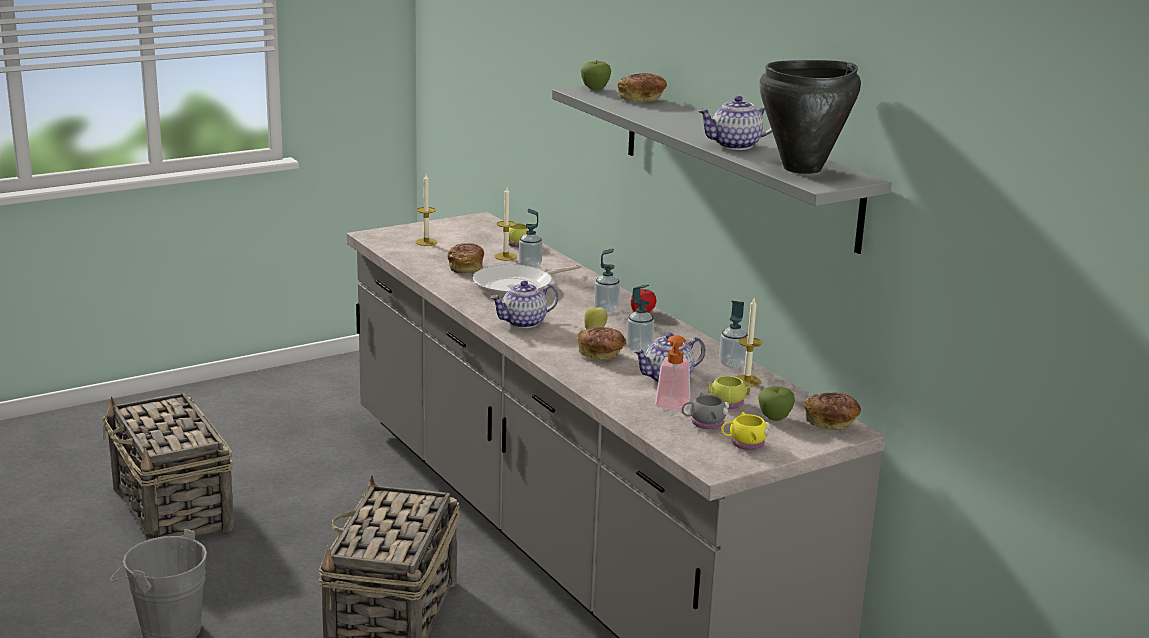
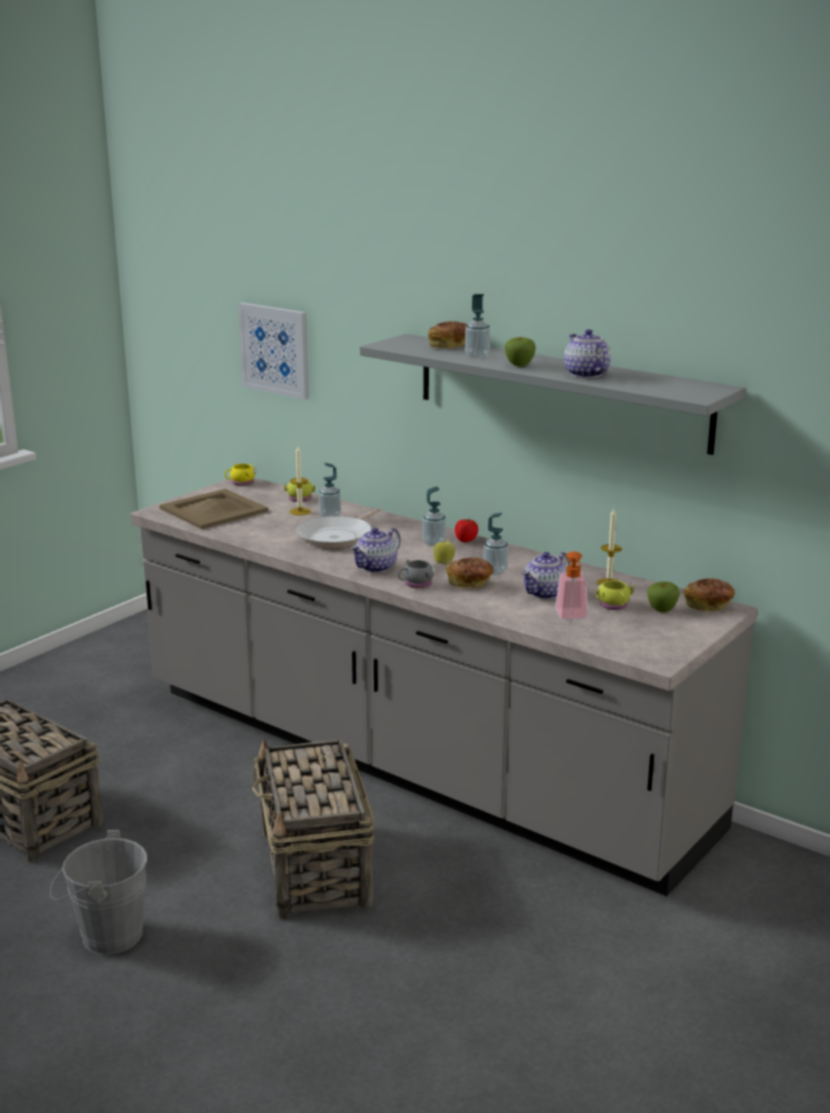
camera: 20 degrees left, 0 degrees up
candle [415,174,437,246] -> beige tray [159,489,269,529]
bread [447,243,484,273] -> none
apple [581,61,611,90] -> apple moved to [505,337,536,367]
grey mug [682,392,729,429] -> grey mug moved to [398,560,436,588]
teapot [697,96,772,150] -> teapot turned 105 degrees clockwise [564,329,611,378]
soap dispenser [719,301,748,368] -> soap dispenser moved to [465,294,490,358]
yellow mug [721,412,771,450] -> yellow mug moved to [225,463,256,486]
black cooking pot [759,60,861,174] -> none
none -> picture [238,302,309,400]

